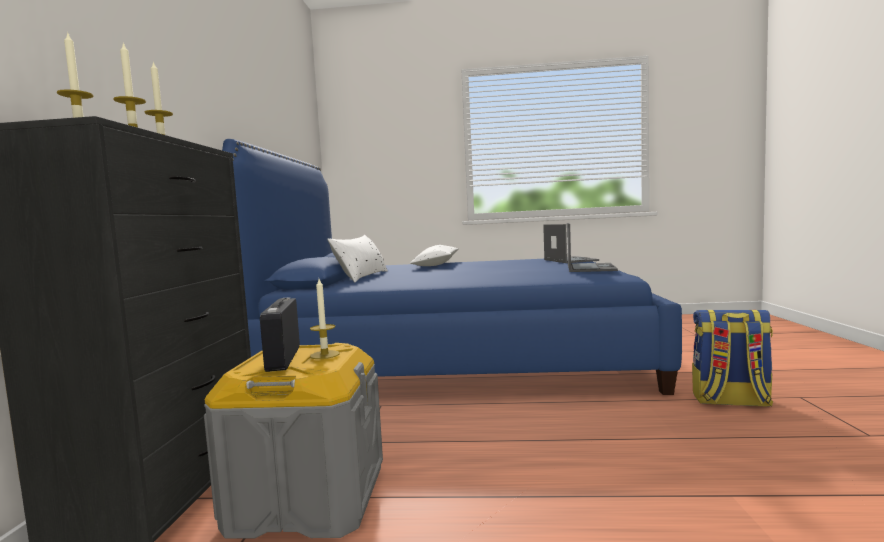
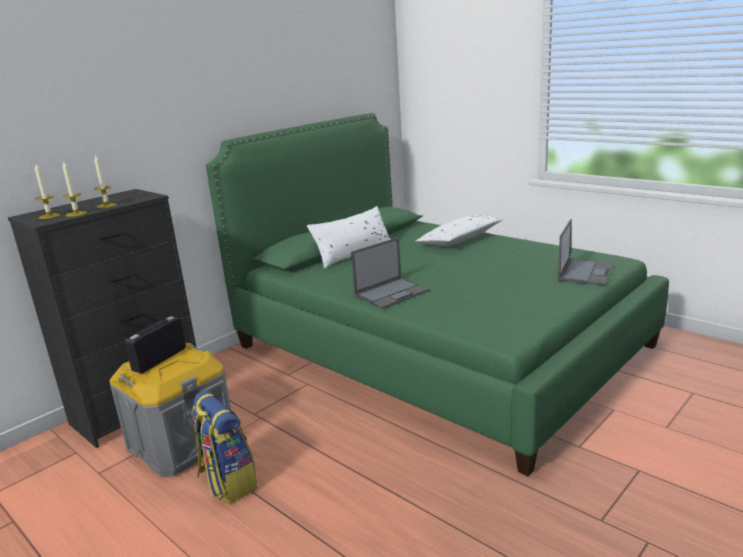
camera: 40 degrees right, 15 degrees up
blue bed [222,139,682,395] -> green bed [206,113,669,476]
candle [310,279,339,359] -> none
laptop [567,223,618,272] -> laptop moved to [351,237,430,309]
backpack [692,310,773,407] -> backpack moved to [191,391,258,504]

